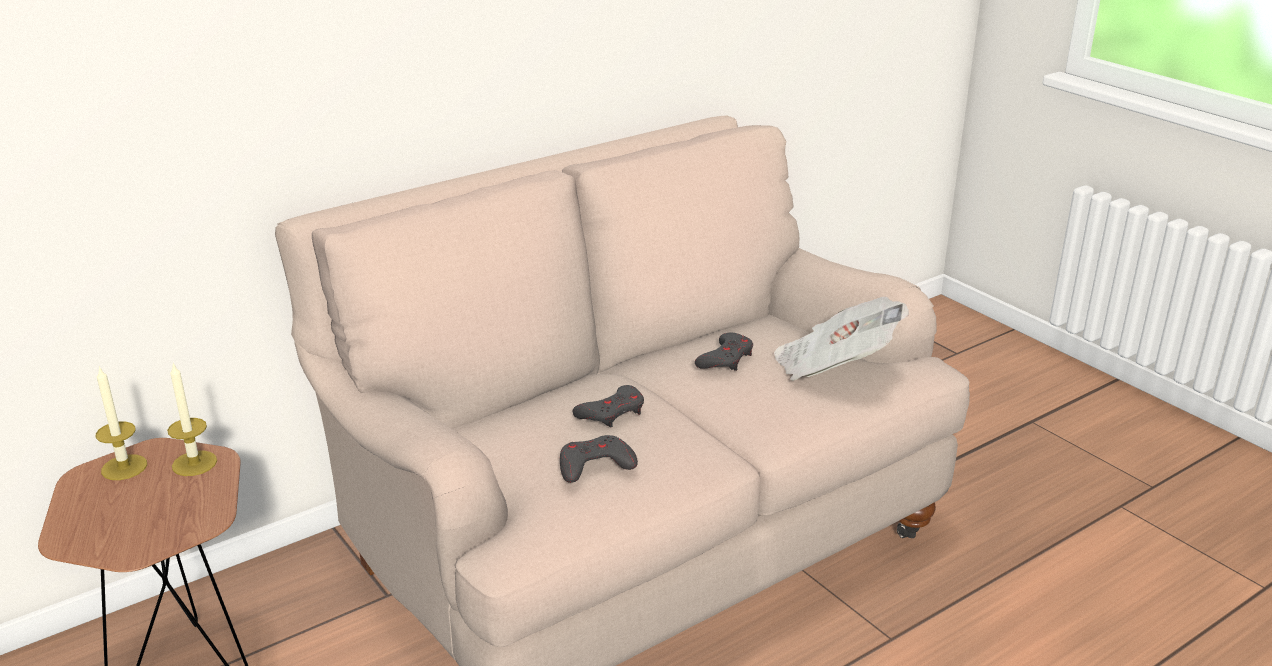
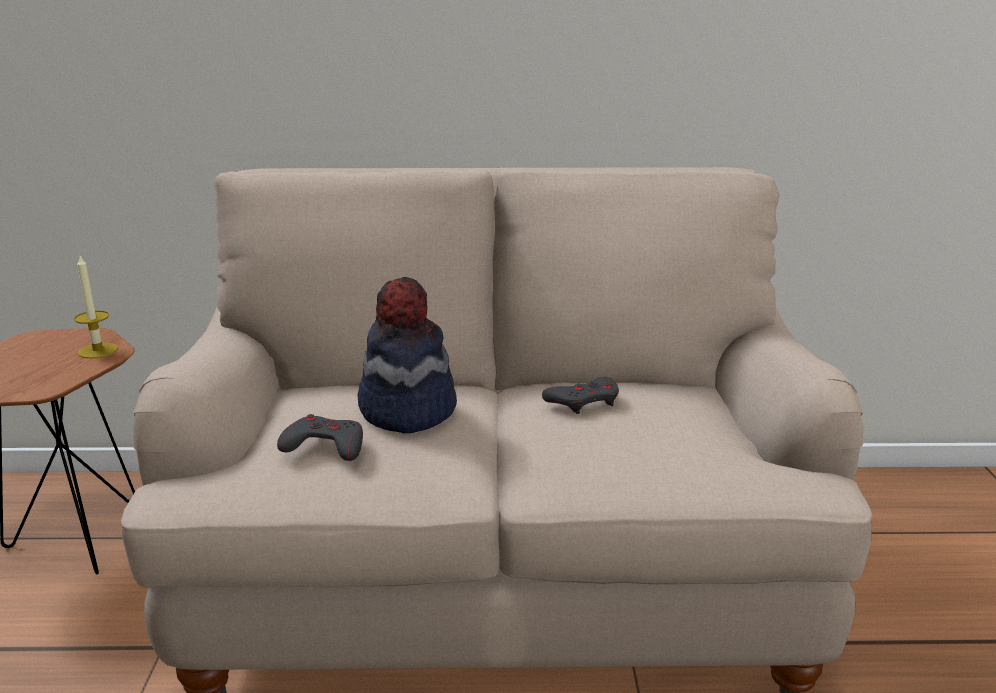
camera: 35 degrees right, 5 degrees down
candle [96,366,147,480] -> none
grey game controller [573,385,644,428] -> hat [358,277,457,433]
newspaper [774,297,909,381] -> none

